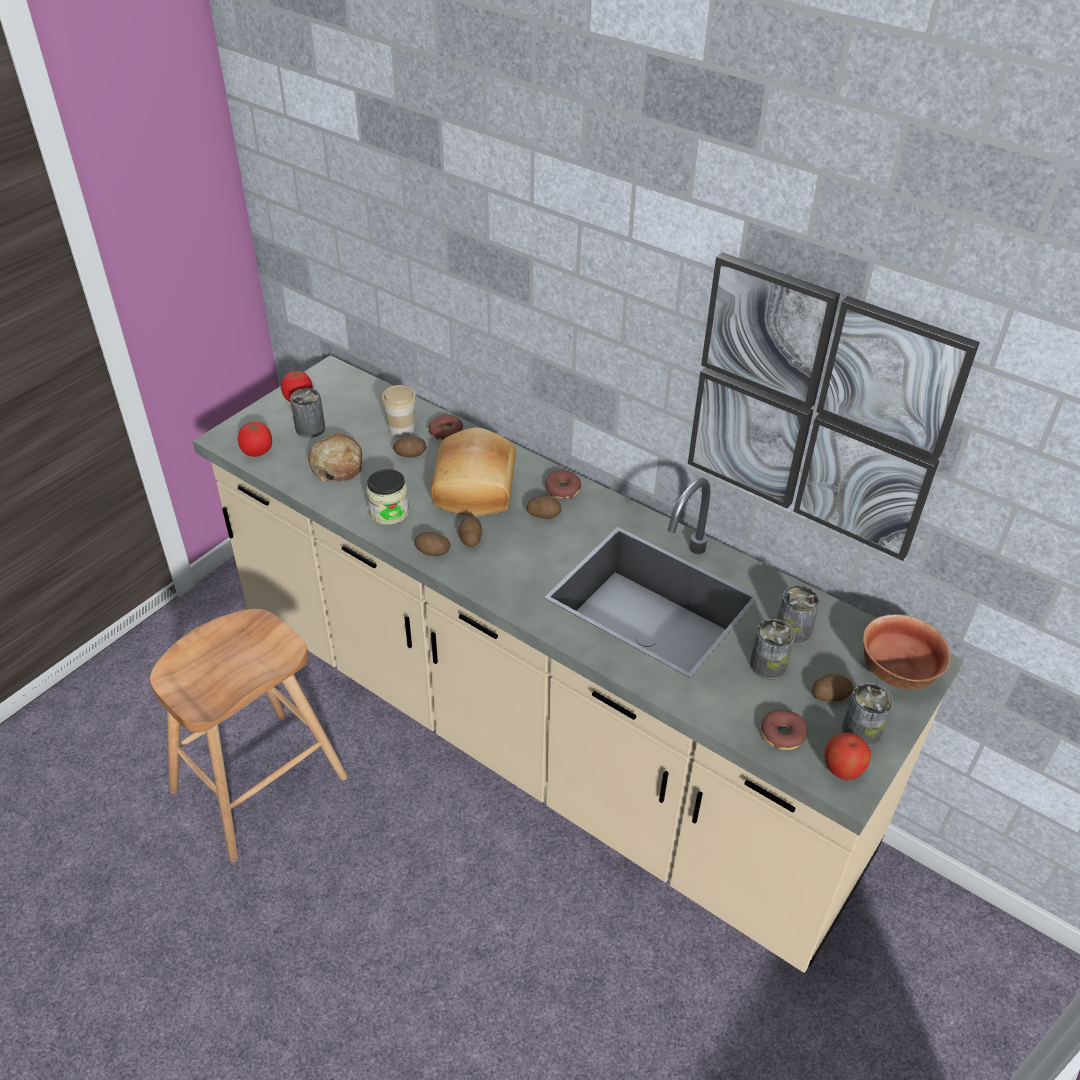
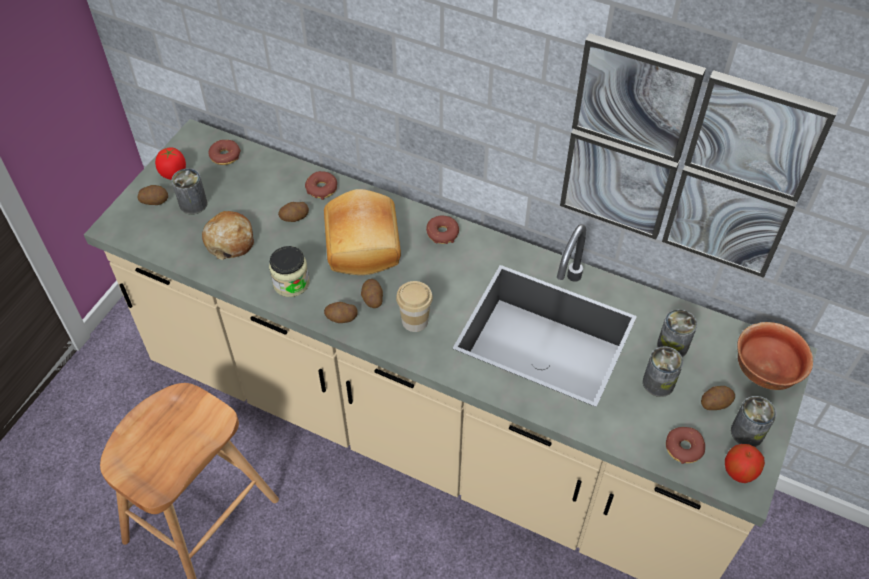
camera: 10 degrees left, 10 degrees up
tomato [238,422,272,457] -> none
cup [381,385,416,438] -> cup moved to [396,281,433,332]
potato [527,496,561,519] -> potato moved to [137,185,168,205]
none -> donut [208,140,241,165]

